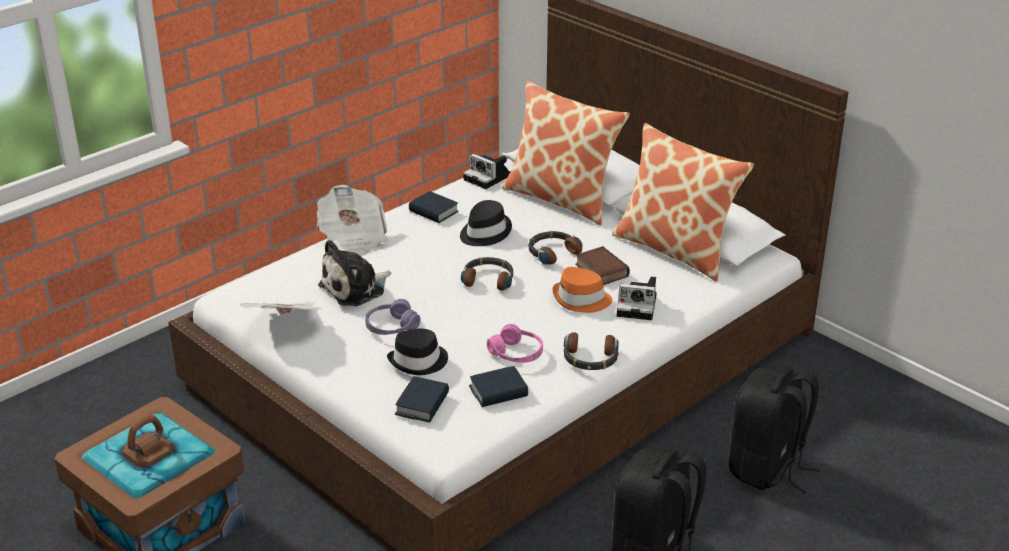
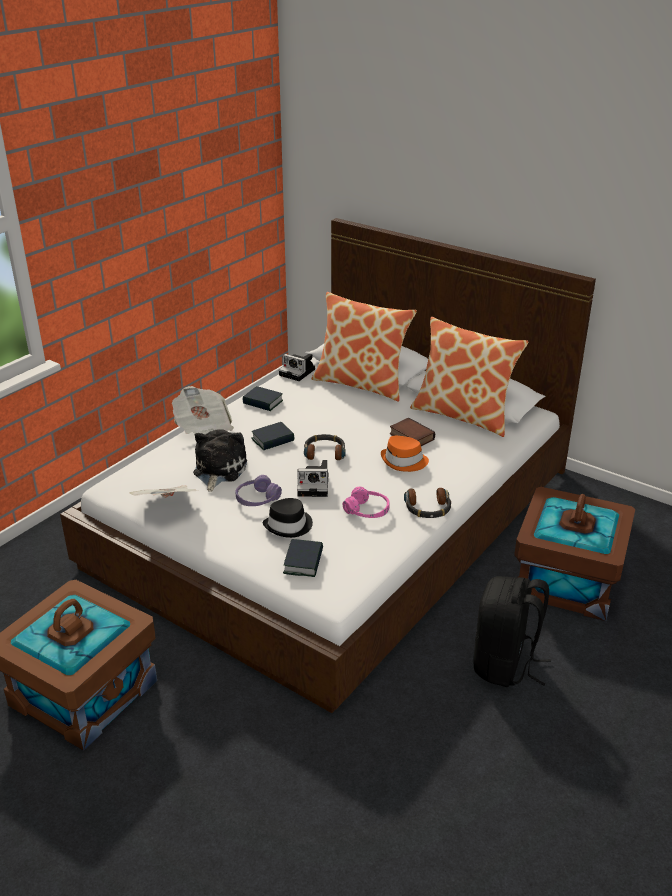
camera: 10 degrees left, 0 degrees up
plush toy [318,240,391,306] -> plush toy turned 150 degrees clockwise [193,429,247,492]
black hat [460,200,512,246] -> none
book [469,366,528,407] -> book moved to [251,422,294,450]
headphones [528,231,583,264] -> none
camera [617,276,657,320] -> camera moved to [297,460,328,497]
black backpack [729,367,820,494] -> brown storage box [514,487,635,621]

